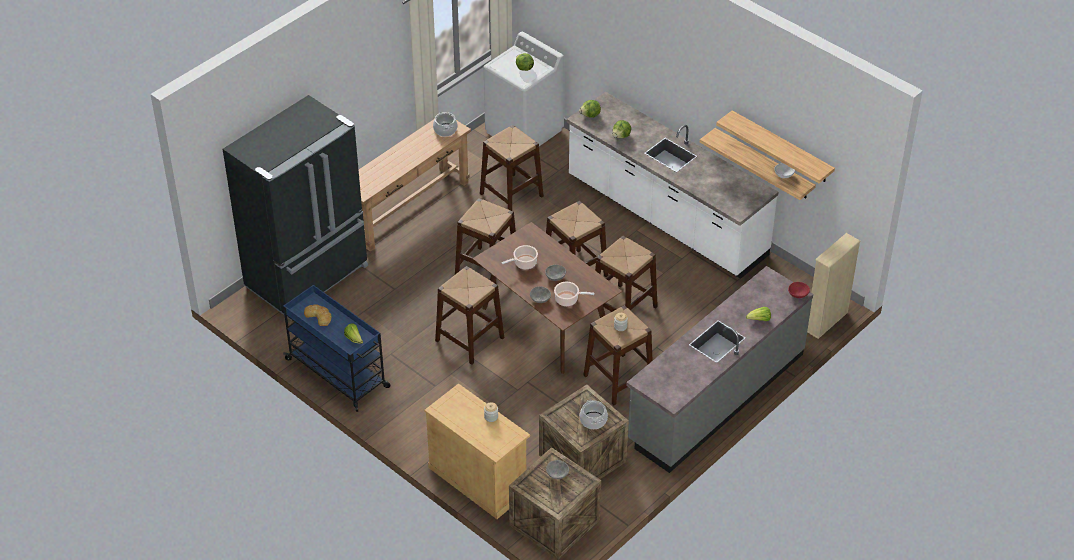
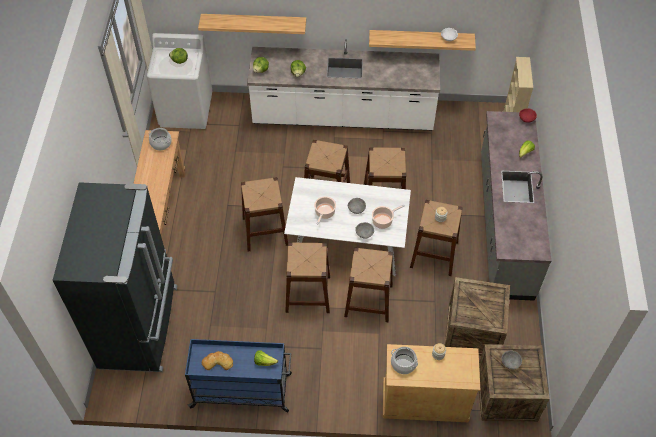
camera: 40 degrees left, 10 degrees up
brown dining table [472,222,622,374] -> white dining table [284,177,411,276]
brown stool [480,125,544,211] -> brown stool moved to [344,248,393,322]
cooking pot [580,399,608,429] -> cooking pot moved to [391,347,418,374]
shelf [716,110,835,183] -> shelf moved to [198,14,306,34]

